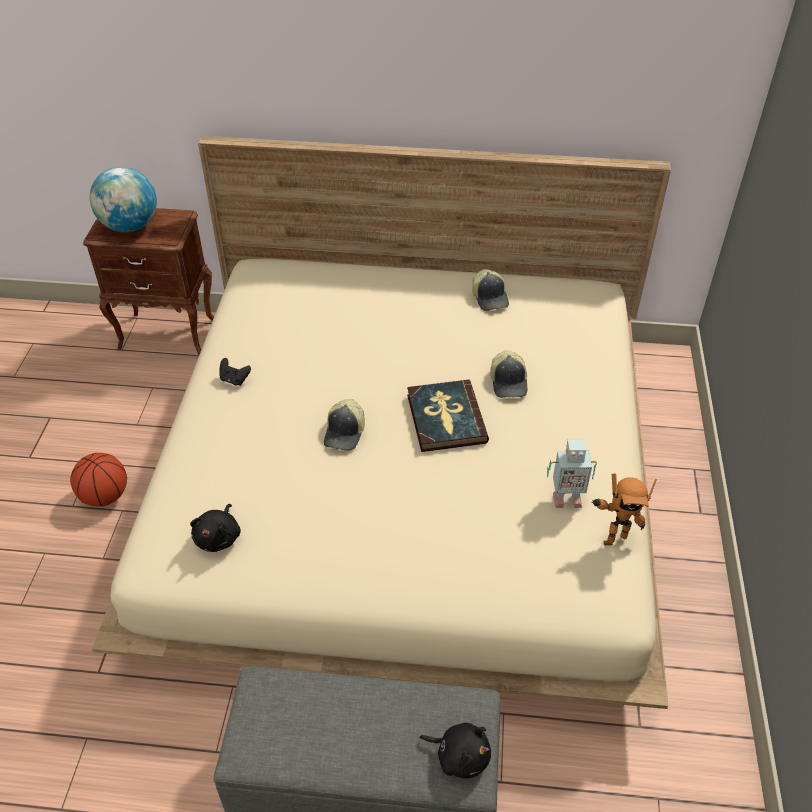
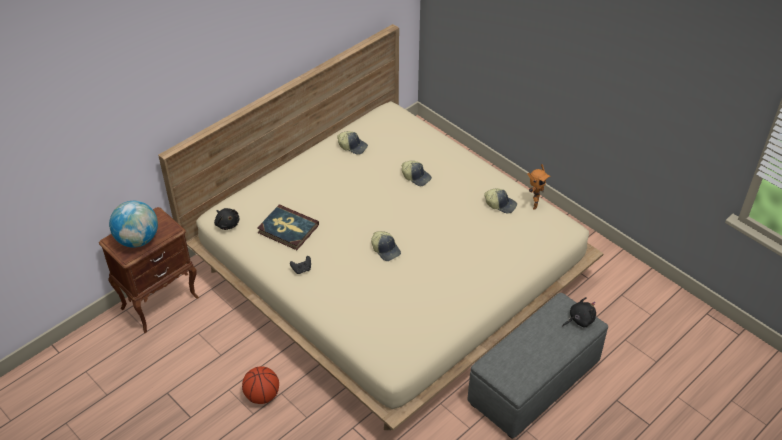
camera: 50 degrees left, 0 degrees up
black plush toy [190,504,241,552] -> black plush toy moved to [214,208,240,230]
book [407,380,489,452] -> book moved to [257,204,319,250]
toy robot [547,440,597,508] -> cap [484,188,517,214]

